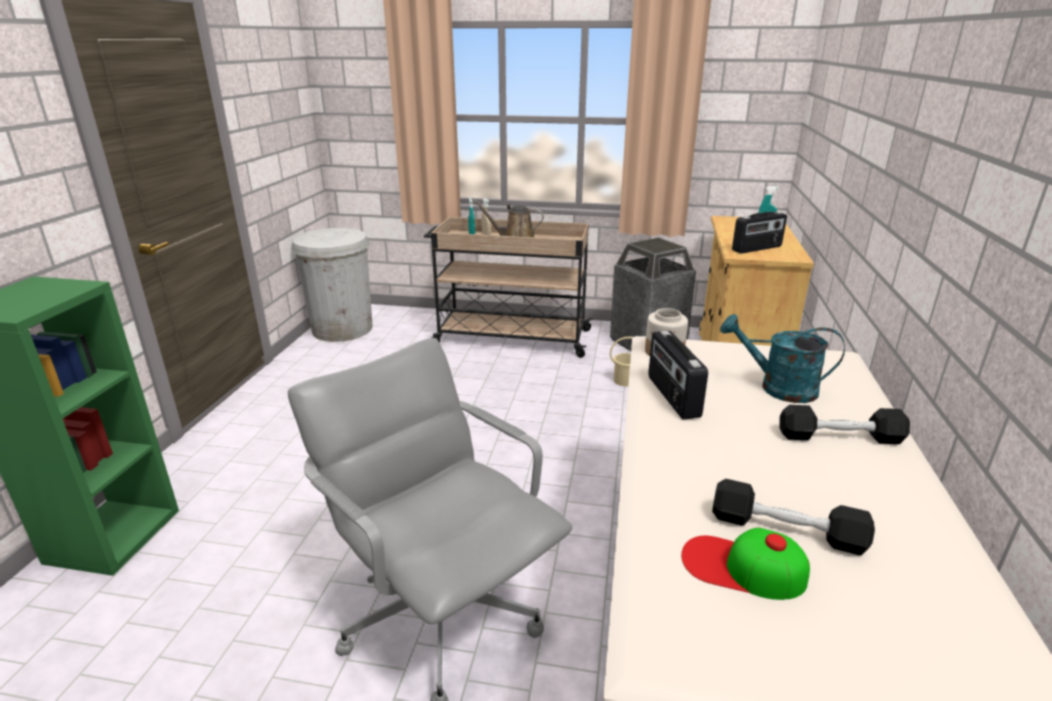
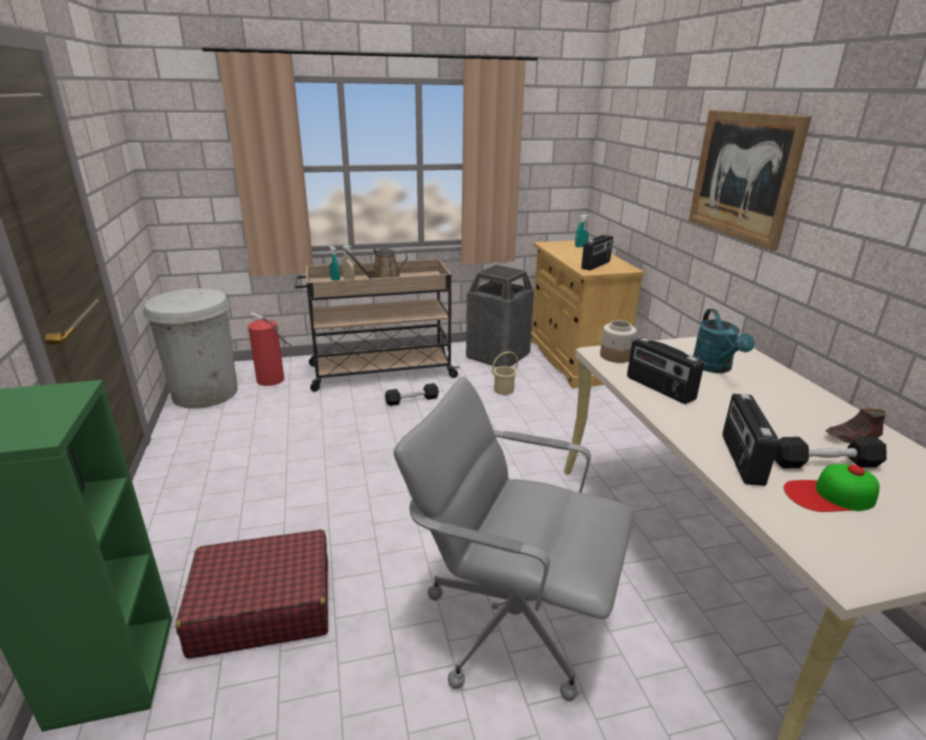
camera: 25 degrees left, 0 degrees up
turquoise watering can [720,314,845,403] -> turquoise watering can turned 90 degrees counterclockwise [693,309,755,373]
black dumbbell [779,405,910,444] -> black dumbbell moved to [385,383,439,406]
none -> red suitcase [175,529,328,659]
none -> fire extinguisher [248,313,291,386]
none -> picture [689,110,812,251]
none -> radio [723,394,779,486]
none -> brown shoe [825,408,886,443]

